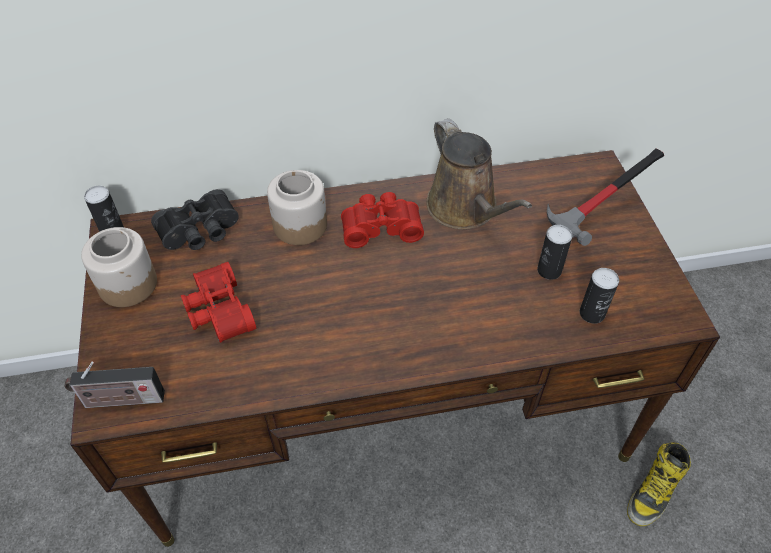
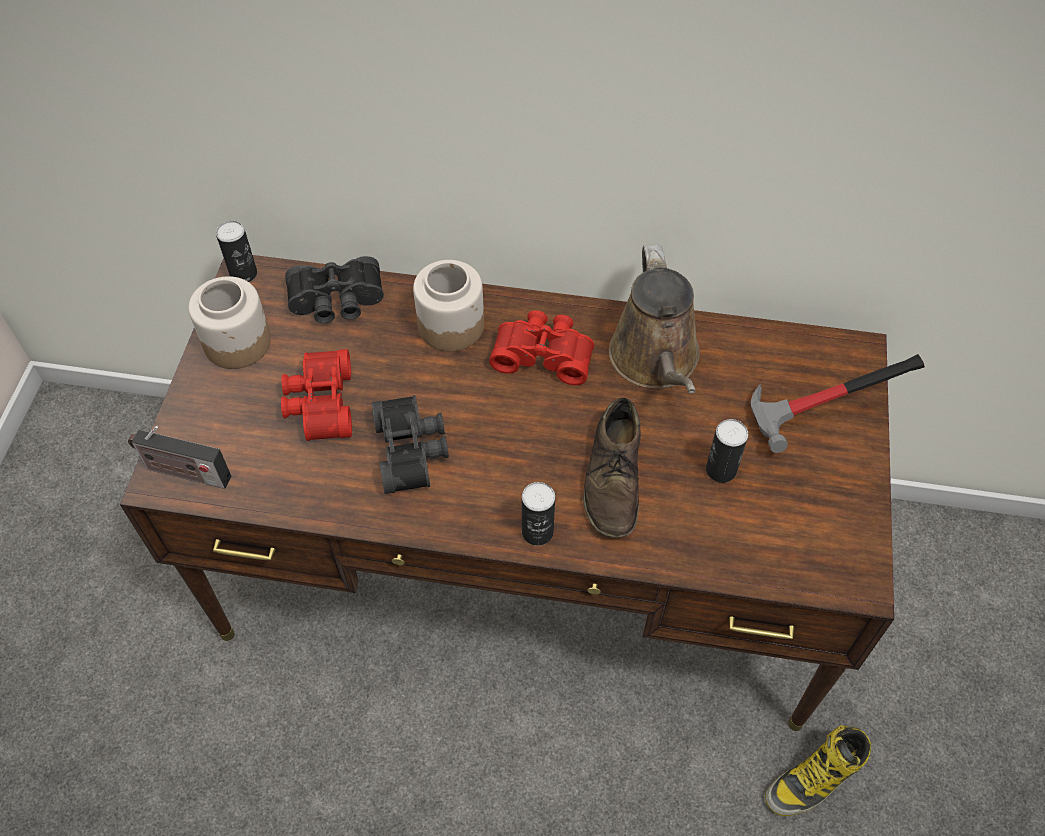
camera: 20 degrees right, 5 degrees up
can [580,268,619,324] -> can moved to [522,482,555,546]
none -> black binoculars [372,395,449,494]
none -> brown shoe [583,398,641,538]

